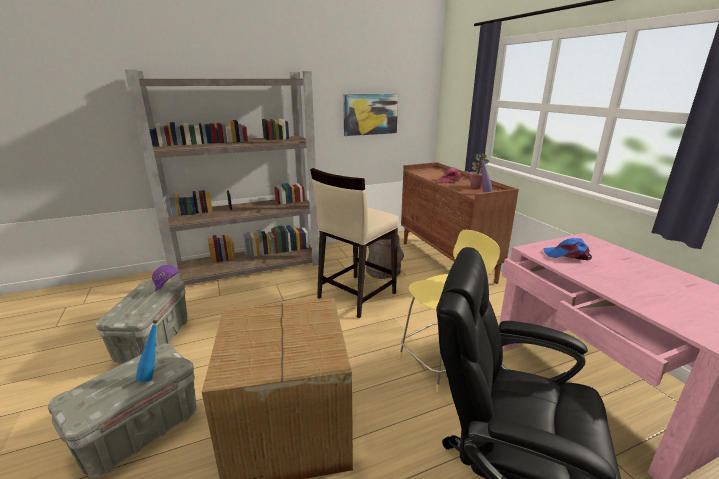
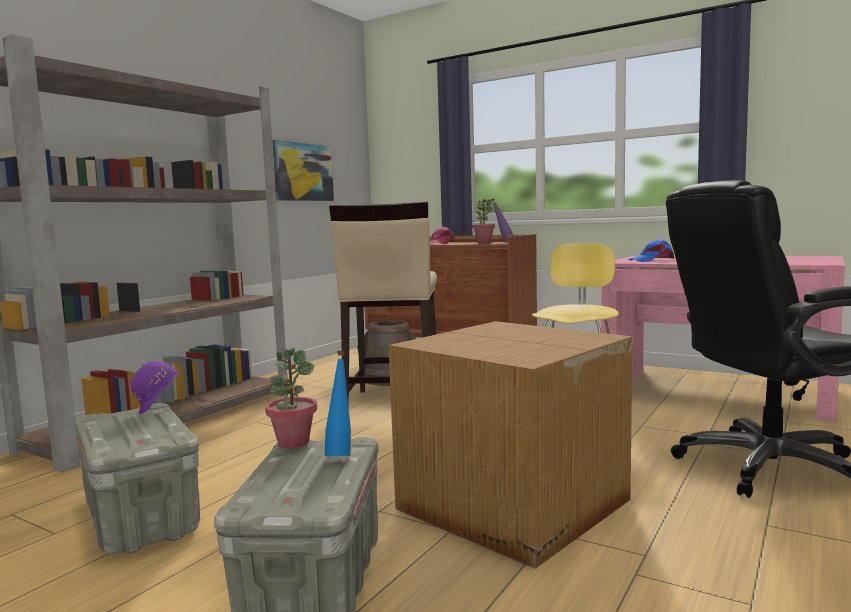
camera: 35 degrees left, 15 degrees down
none -> potted plant [265,348,317,448]

